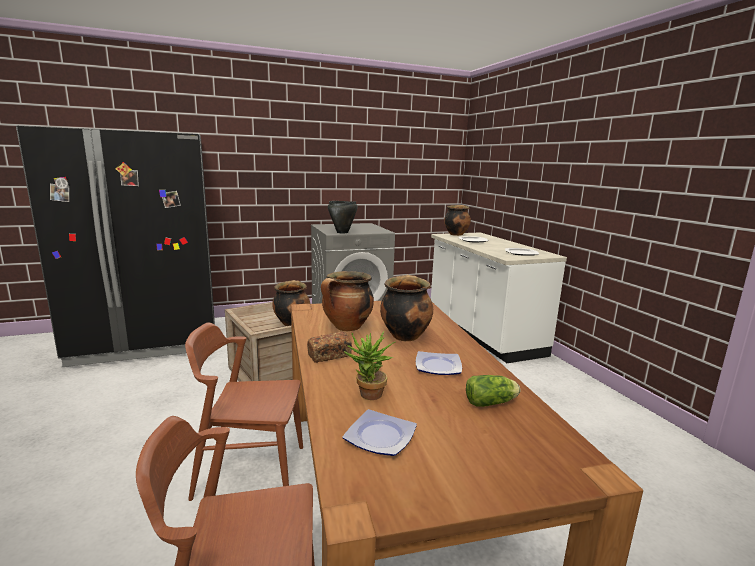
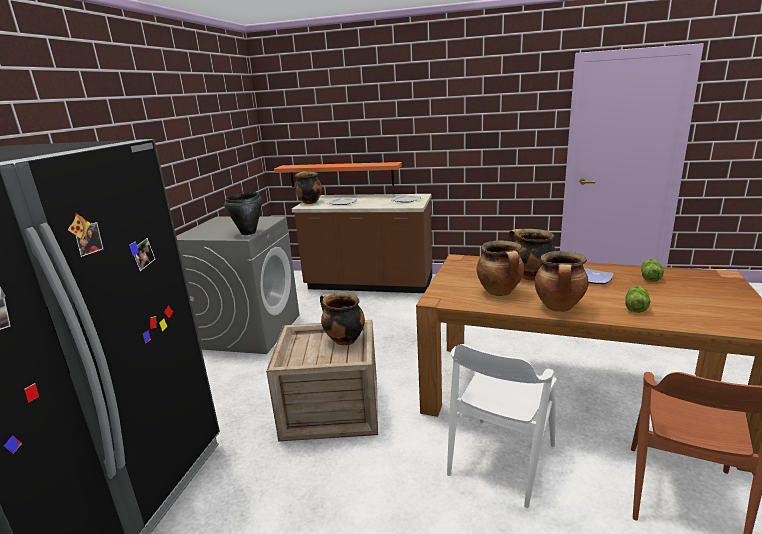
camera: 55 degrees left, 5 degrees up
brown chair [185,322,303,501] -> white chair [447,344,557,508]
bread [307,332,352,363] -> cooking pot [535,251,588,312]
plate [342,409,417,456] -> none
potted plant [344,331,395,400] -> lettuce [625,286,650,313]
white counter [431,232,567,363] -> brown counter [292,194,432,293]
none -> orange shelf [274,162,402,187]

